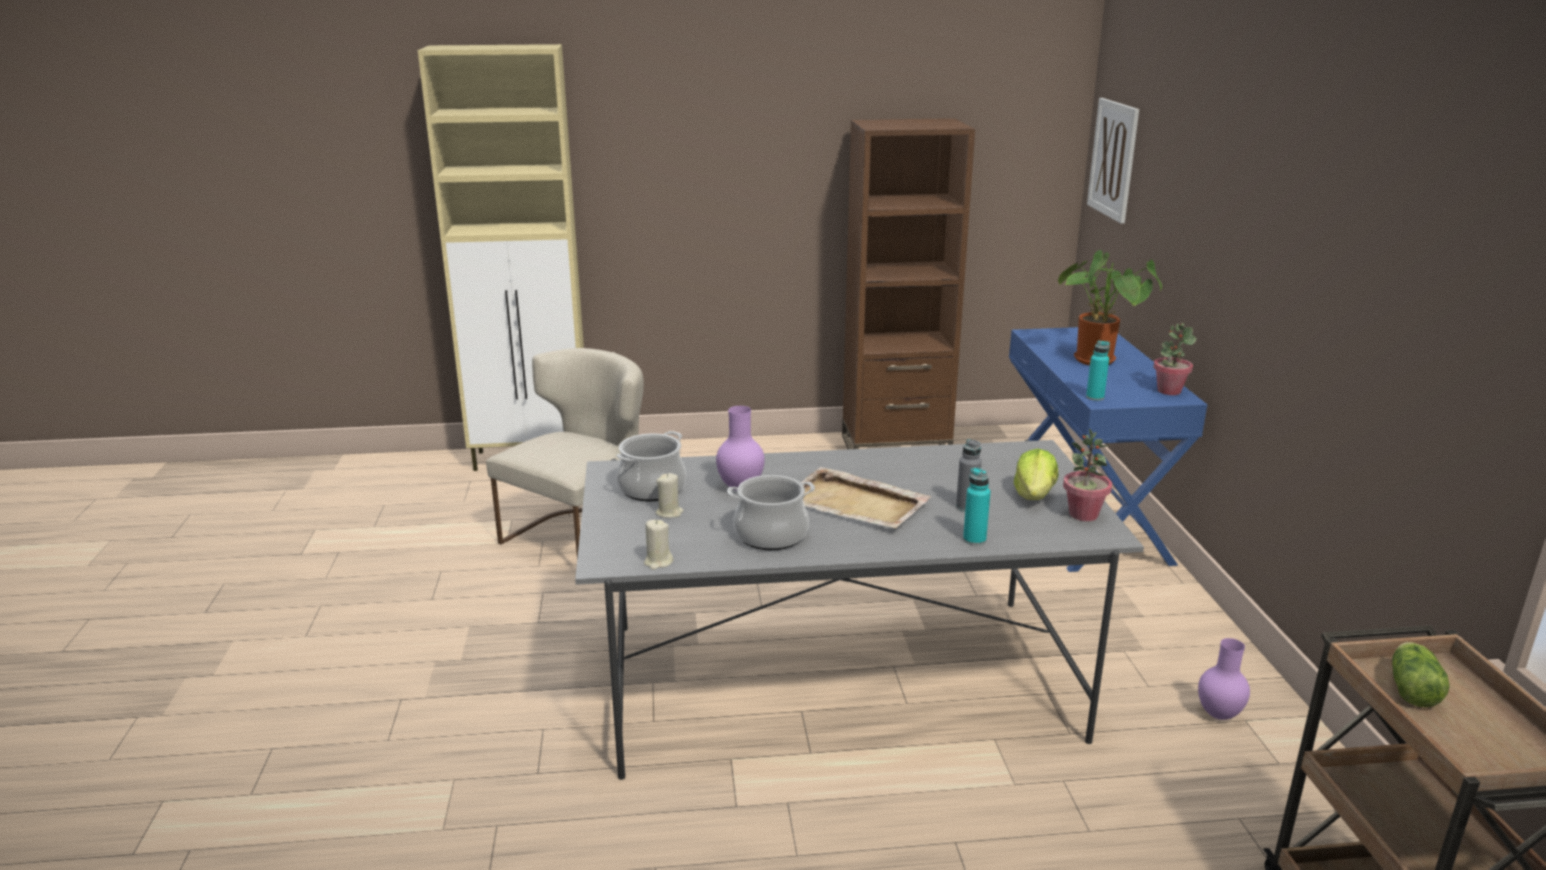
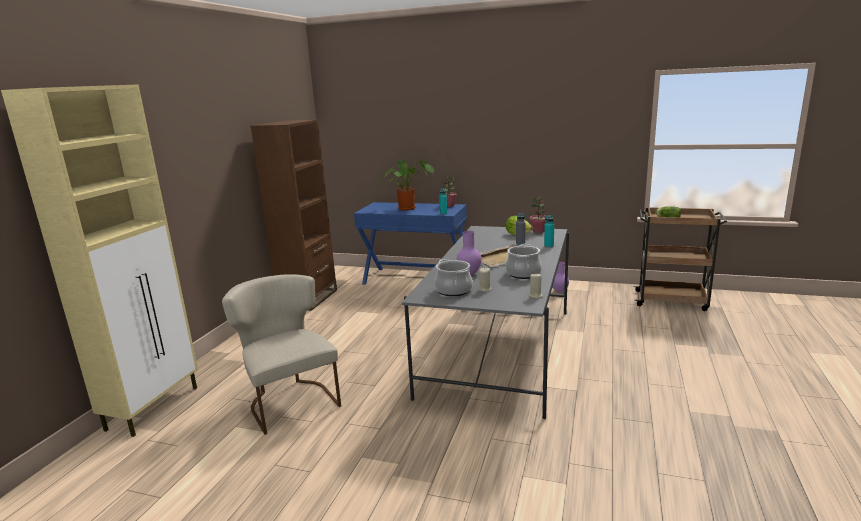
camera: 65 degrees left, 5 degrees down
picture [1087,98,1139,224] -> none

